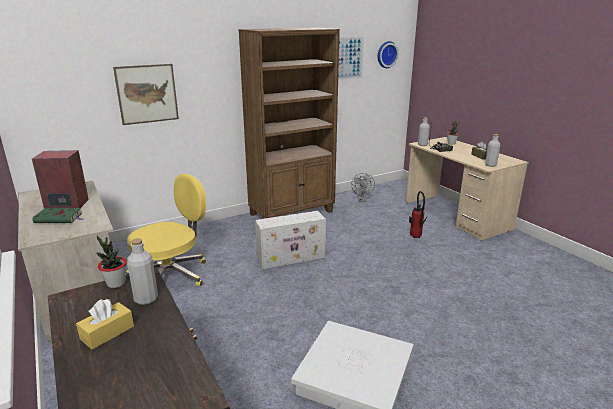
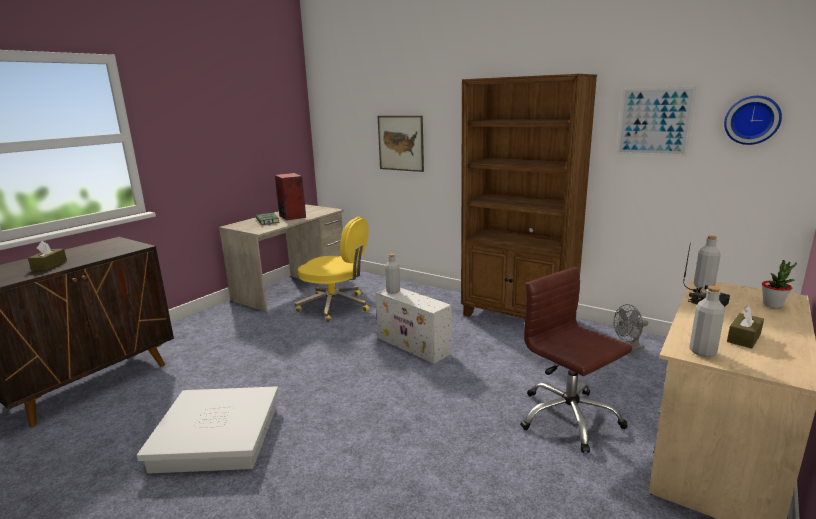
camera: 65 degrees right, 5 degrees down
yellow tissue box [76,299,134,350] -> none
potted plant [96,236,127,288] -> none
grey bottle [127,238,158,305] -> grey bottle moved to [385,254,400,294]
fire extinguisher [409,191,427,238] -> brown office chair [521,267,632,453]
none -> brown tissue box [28,241,67,271]

